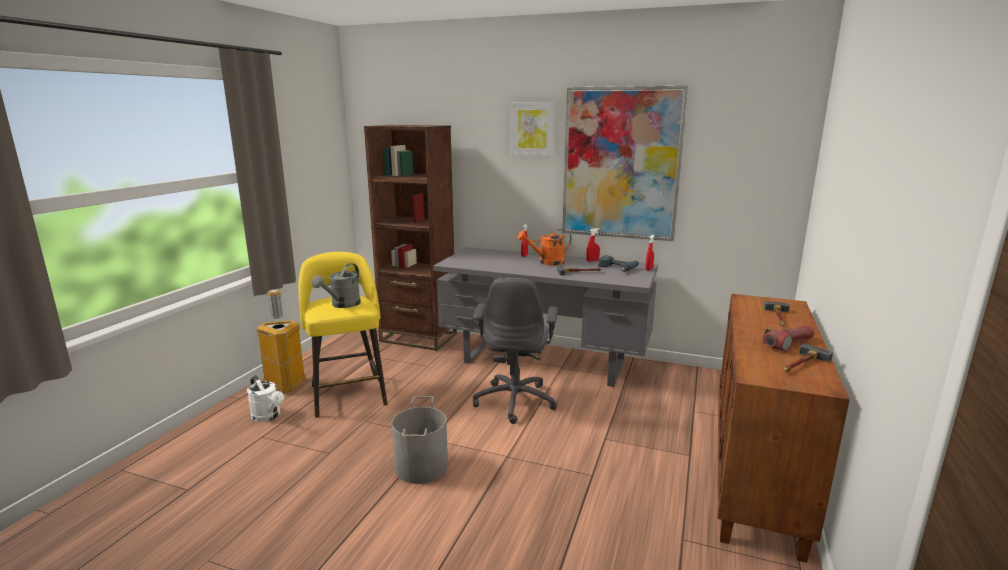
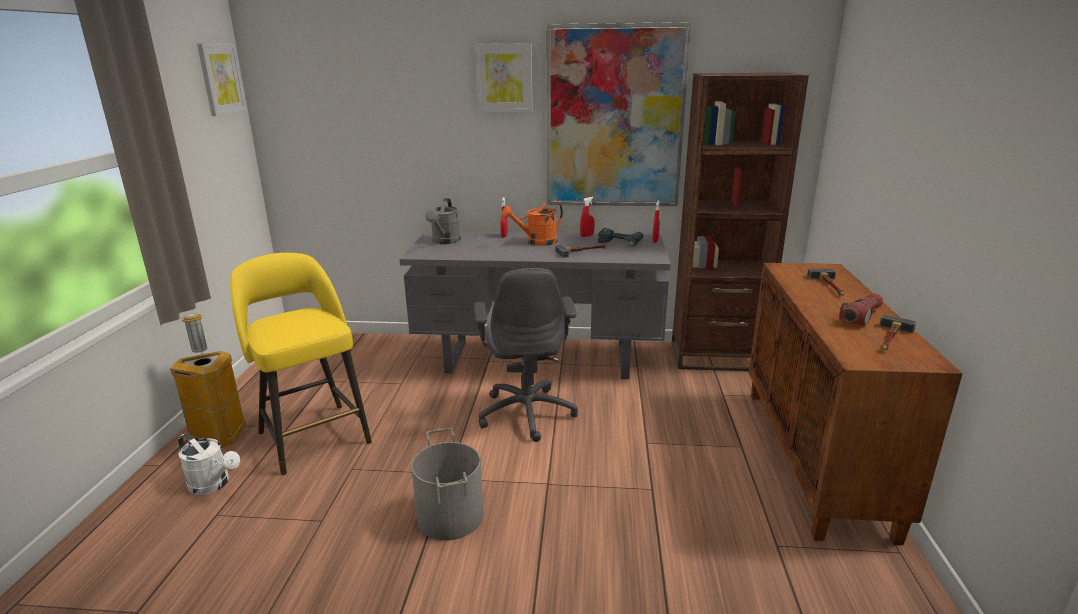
camera: 15 degrees left, 5 degrees up
grey watering can [312,263,361,308] -> grey watering can moved to [425,198,461,244]
brown bookcase [364,125,457,351] -> brown bookcase moved to [672,73,809,371]
none -> picture [197,43,246,116]

